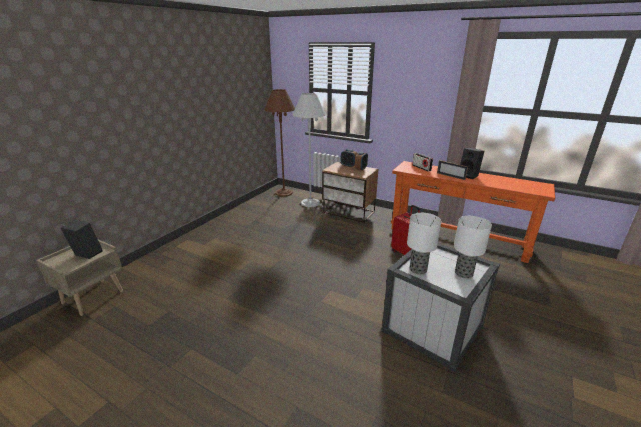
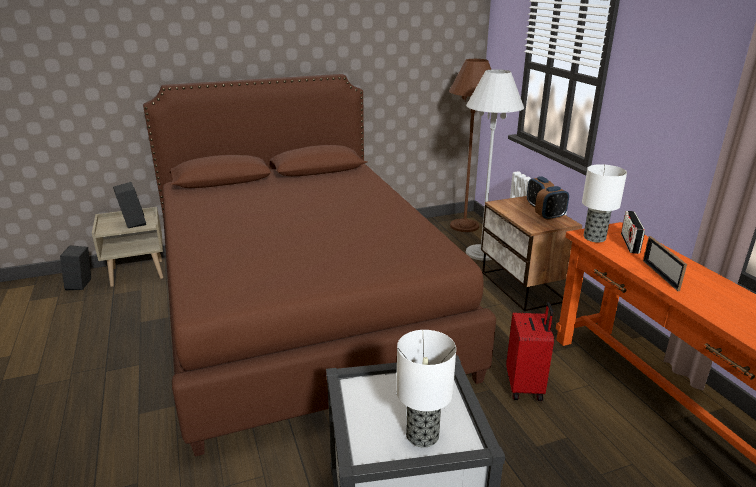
camera: 40 degrees right, 0 degrees up
table lamp [407,213,442,275] -> table lamp moved to [582,164,627,242]
black speaker [460,148,485,179] -> black speaker moved to [60,245,91,290]
none -> brown bed [143,74,496,457]

